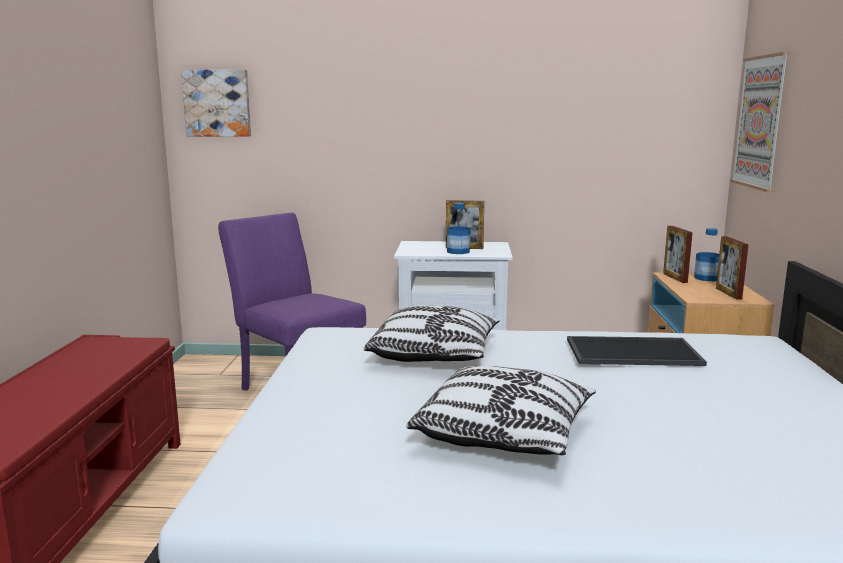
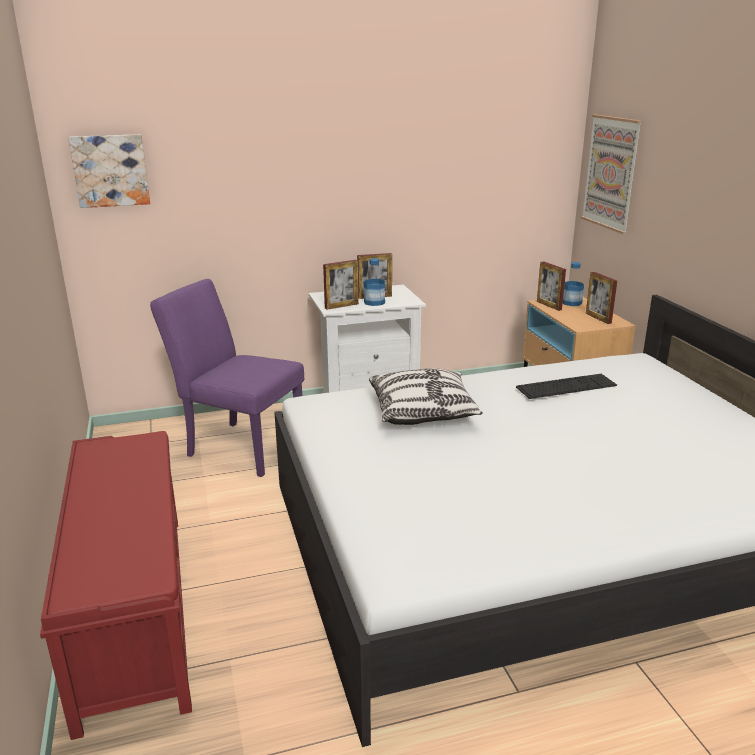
camera: 20 degrees left, 10 degrees up
pillow [406,366,596,455] -> none
tray [567,336,707,366] -> keyboard [516,374,617,399]
none -> picture frame [323,260,359,310]

